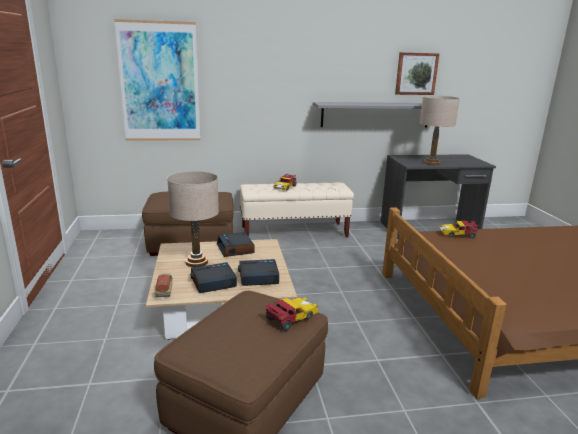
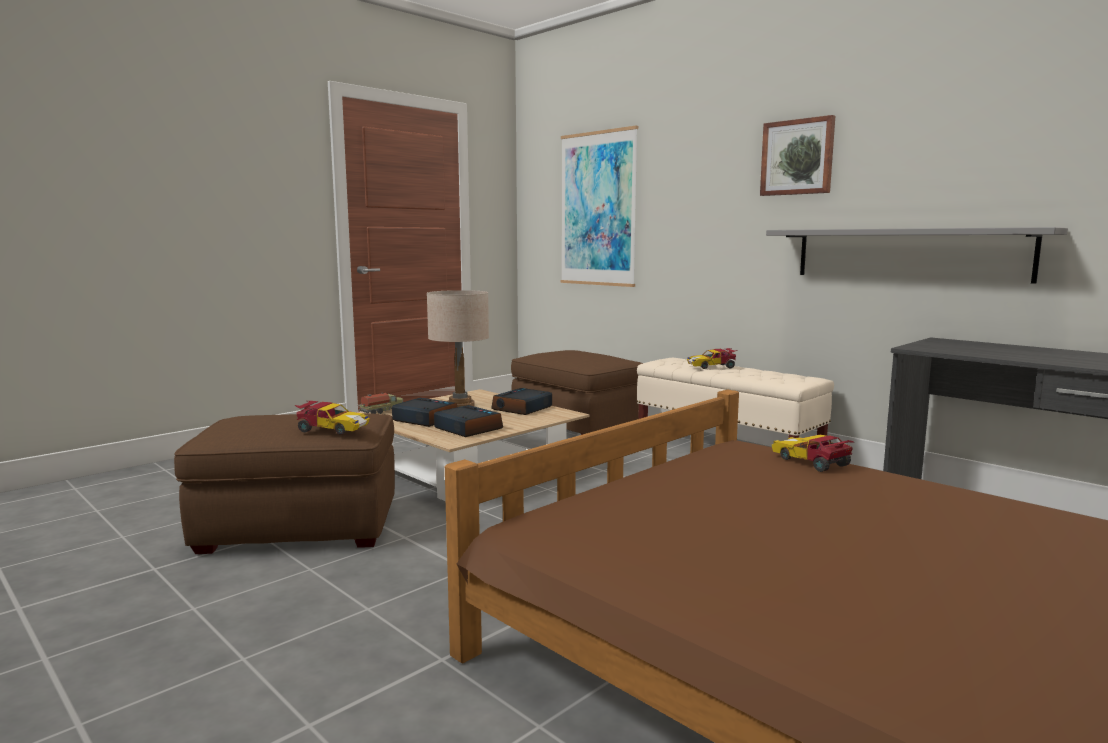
camera: 55 degrees right, 10 degrees down
picture [395,52,440,95] -> picture moved to [760,115,835,196]
beige table lamp [420,95,460,165] -> none

